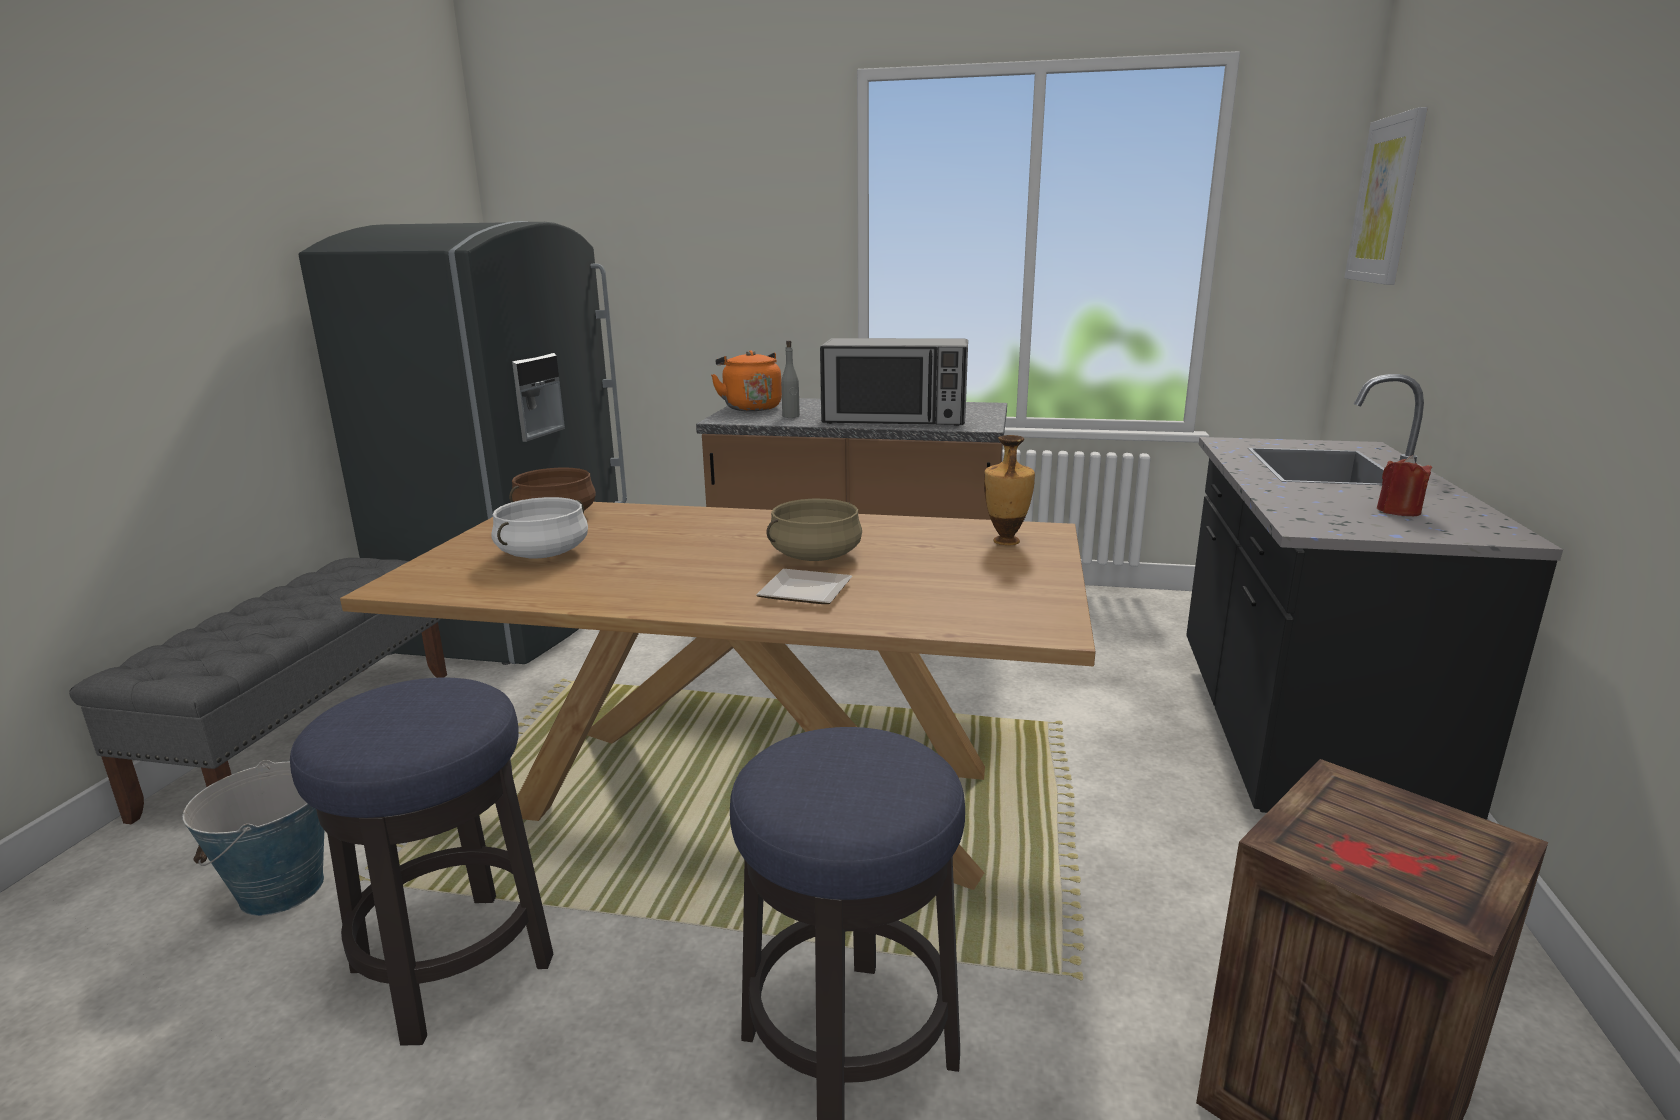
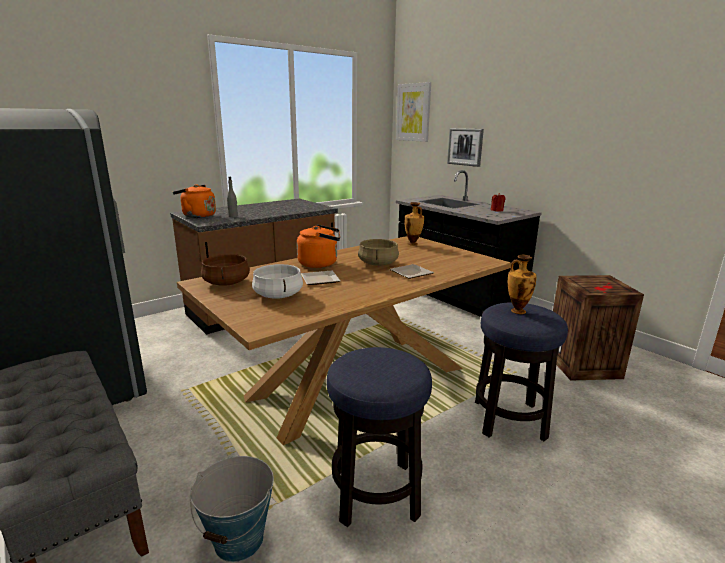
camera: 50 degrees left, 0 degrees up
microwave [820,338,968,426] -> none
none -> orange kettle [297,224,340,268]
none -> plate [301,271,340,285]
none -> picture [447,128,484,167]
none -> vase [508,255,537,314]

